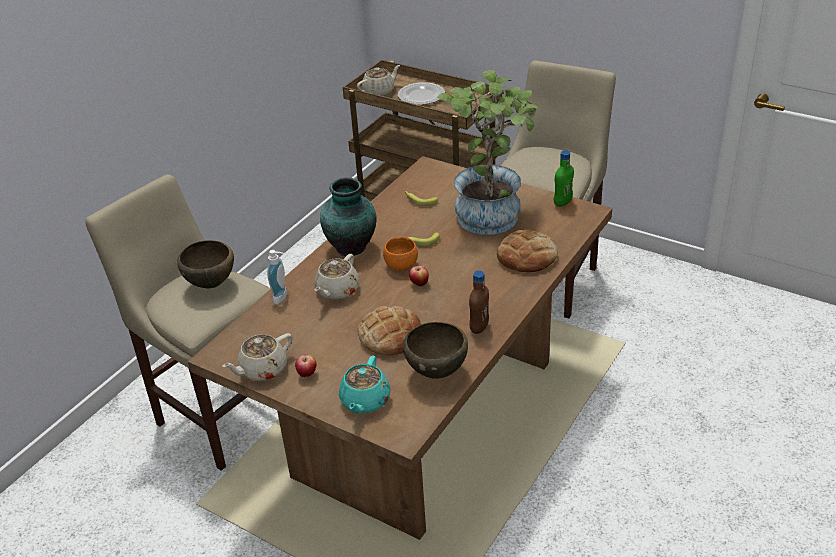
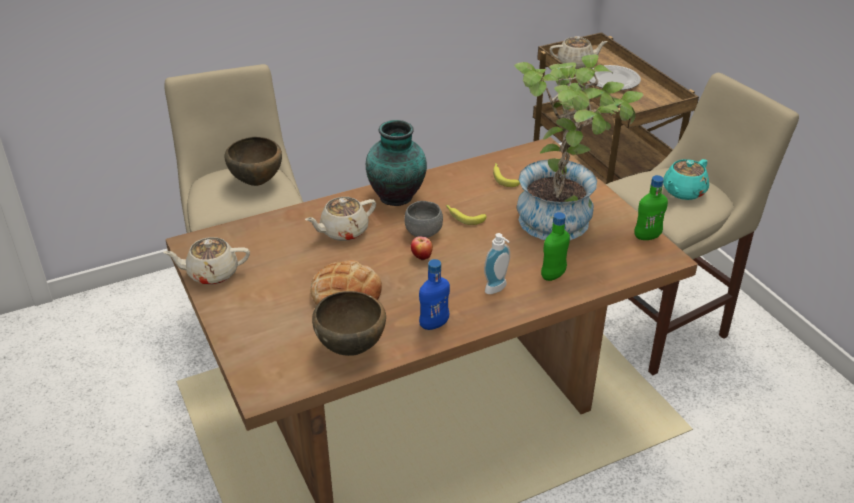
camera: 30 degrees right, 0 degrees up
soap dispenser [267,250,287,304] -> soap dispenser moved to [484,233,510,294]
apple [295,355,317,377] -> none
turquoise teapot [339,355,390,414] -> turquoise teapot moved to [663,159,709,200]
orange bowl [383,237,418,271] -> grey bowl [405,201,443,238]
brown bottle [469,270,489,334] -> blue bottle [419,259,450,330]
bread [497,229,558,272] -> green bottle [541,212,570,281]

